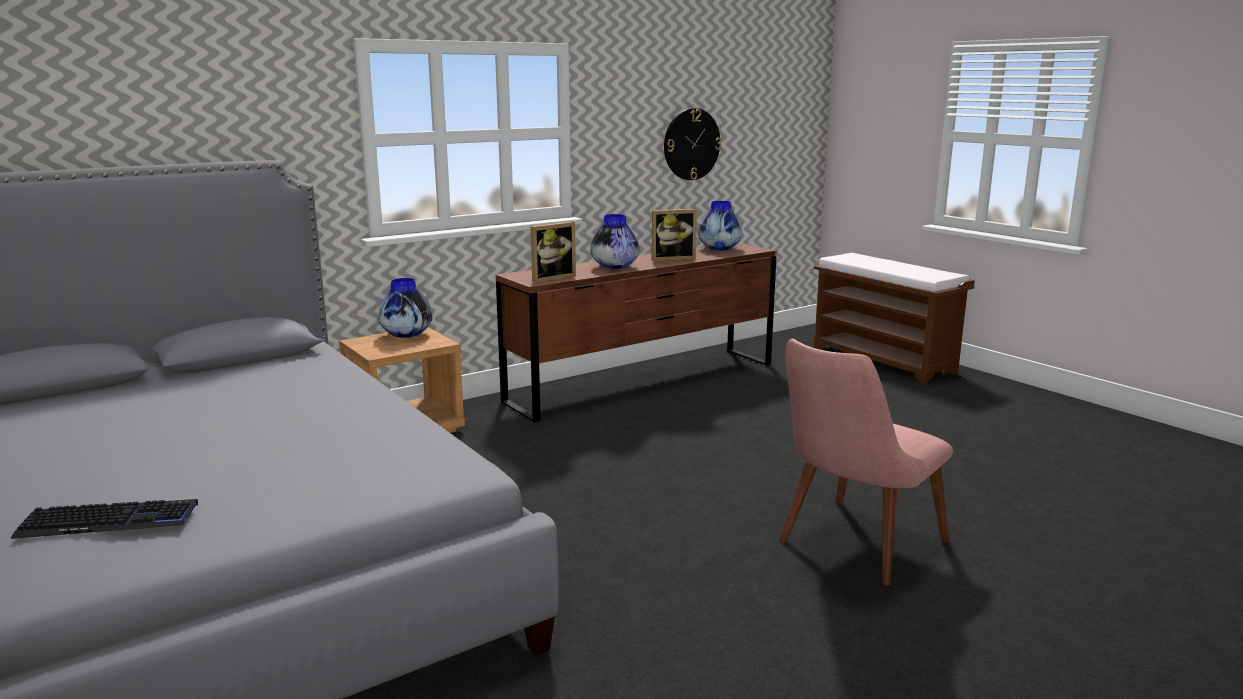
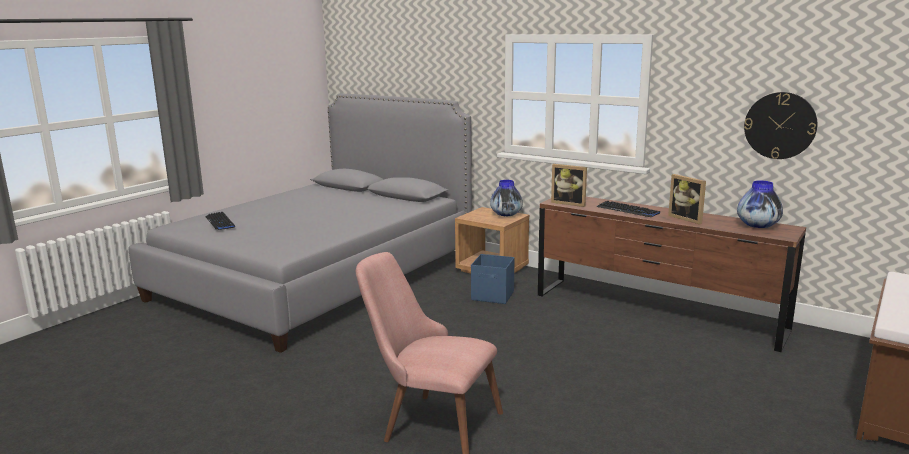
camera: 70 degrees right, 0 degrees up
vase [590,214,639,269] -> keyboard [597,201,660,217]
none -> blue storage box [471,254,514,304]

